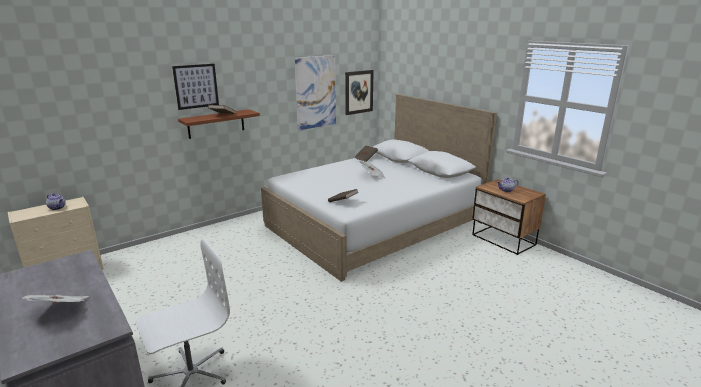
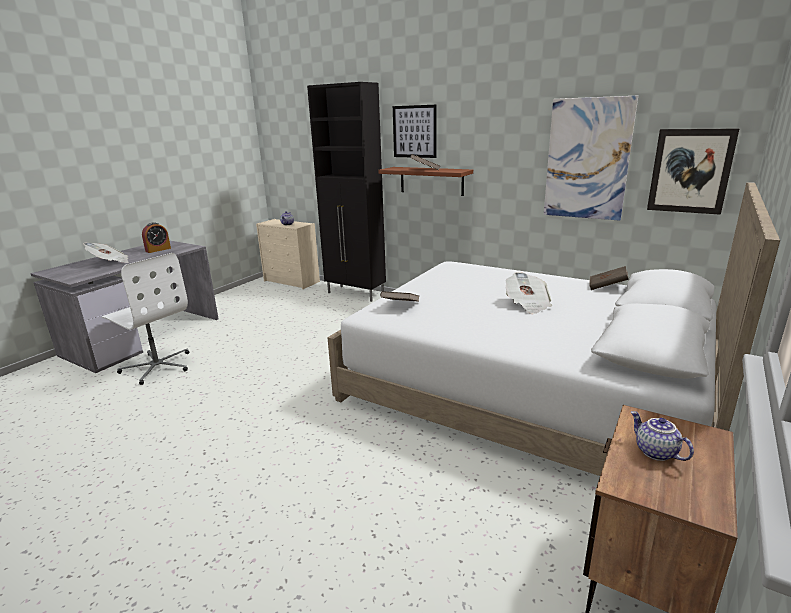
camera: 70 degrees right, 0 degrees up
none -> alarm clock [142,222,171,253]
none -> black cabinet [307,82,386,302]

